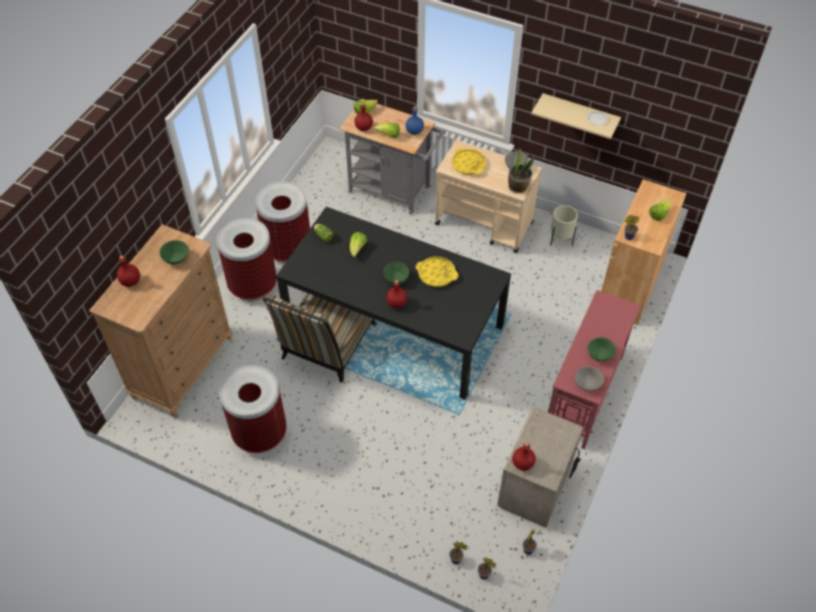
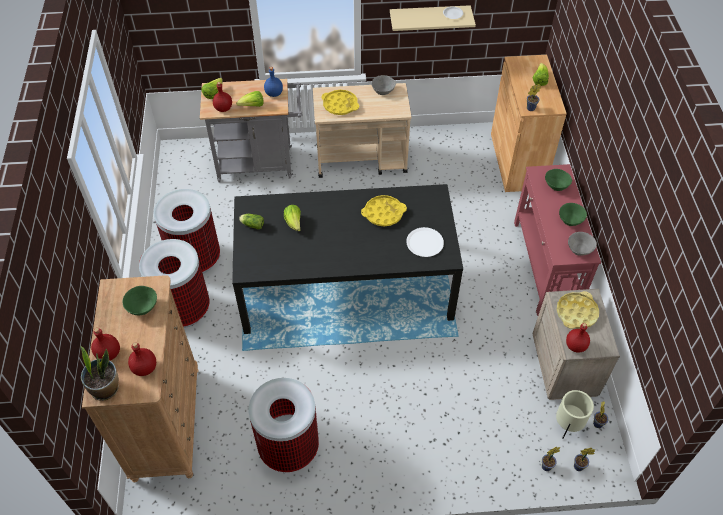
camera: 30 degrees left, 0 degrees up
chair [263,293,377,383] -> none
green bowl [383,262,409,284] -> green bowl moved to [545,169,572,191]
red bottle [386,280,407,308] -> red bottle moved to [128,342,156,376]
potted plant [508,149,534,193] -> potted plant moved to [81,346,119,401]
beige planter [550,205,578,245] -> beige planter moved to [556,390,594,439]
none -> white plate [406,227,444,257]
none -> yellow tray [557,291,599,329]

